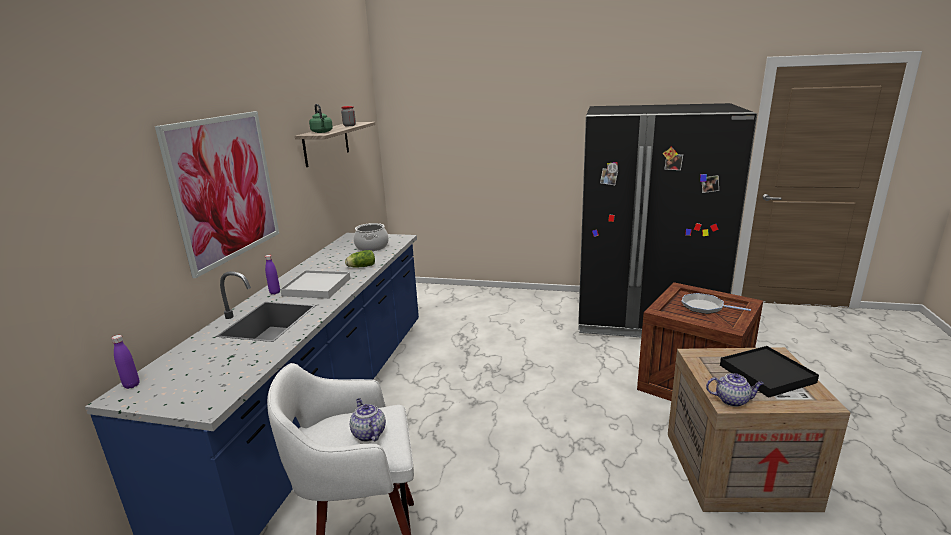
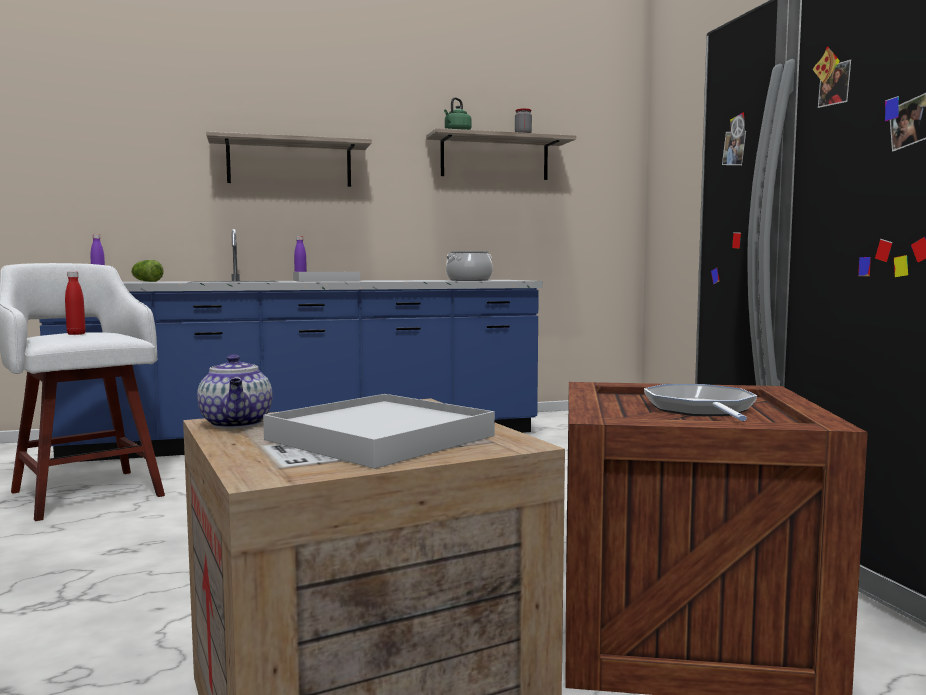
camera: 60 degrees right, 15 degrees down
picture [155,111,279,278] -> shelf [206,131,372,187]
lettuce [345,250,375,268] -> lettuce moved to [131,260,164,282]
teapot [350,398,386,442] -> red bottle [65,271,86,335]
black tray [720,346,819,398] -> white tray [263,394,495,469]

